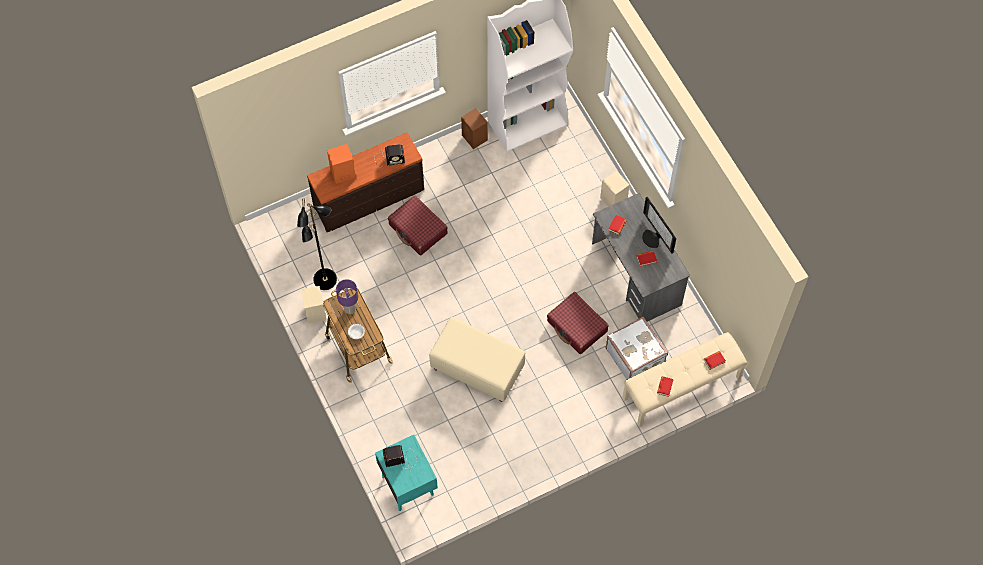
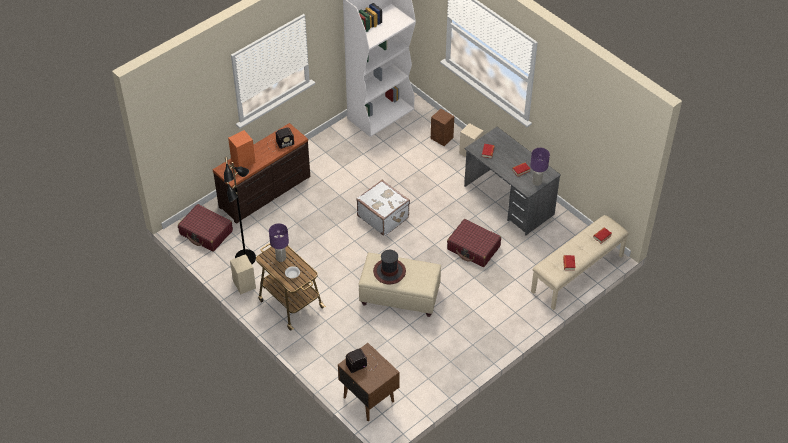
camera: 15 degrees left, 15 degrees down
turquoise nightstand [375,435,438,511] -> brown nightstand [338,343,400,421]
red suitcase [388,195,447,255] -> red suitcase moved to [178,204,233,252]
brown speaker [461,108,488,149] -> brown speaker moved to [431,109,454,146]
white suitcase [606,316,668,380] -> white suitcase moved to [356,180,410,236]
monitor [642,197,676,254] -> none
none -> hat [373,250,406,285]
none -> purple table lamp [530,148,550,186]

